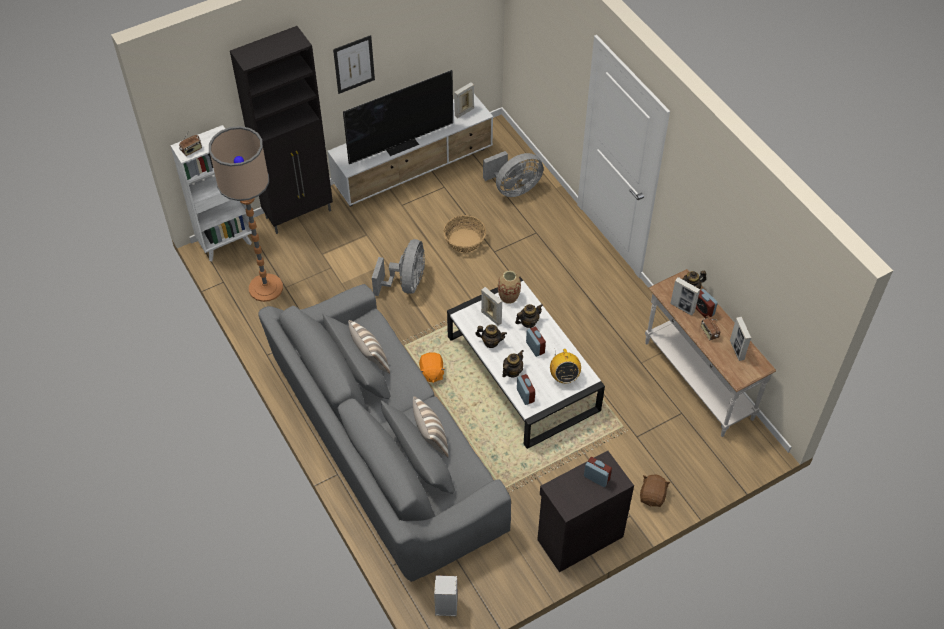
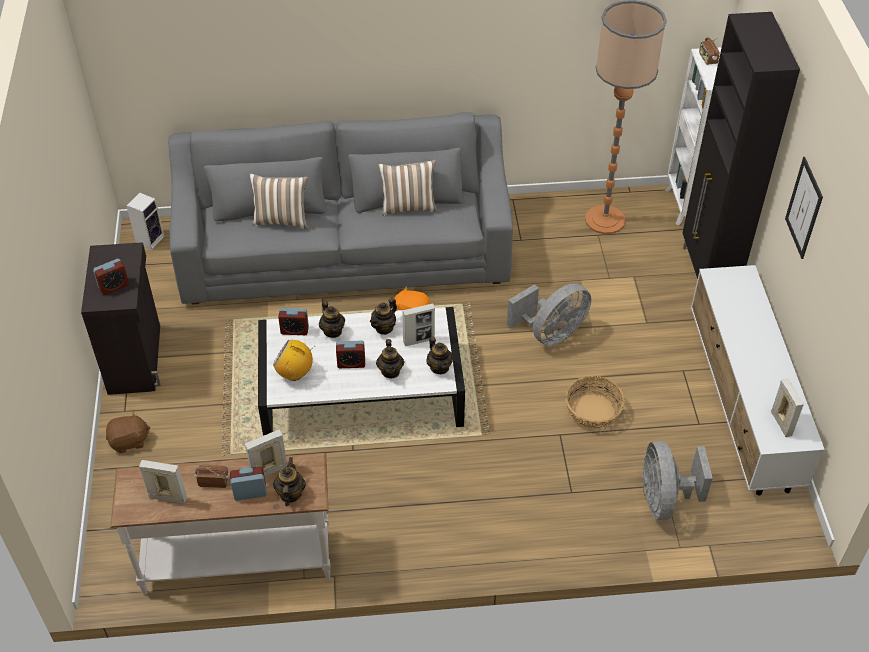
camera: 115 degrees right, 5 degrees down
television [343,70,453,164] -> none
grey fan [372,239,425,296] -> grey fan turned 75 degrees counterclockwise [507,283,591,346]
vase [498,271,521,304] -> teapot [426,336,453,374]
brown plush toy [640,474,670,507] -> brown plush toy turned 60 degrees counterclockwise [106,411,150,453]

